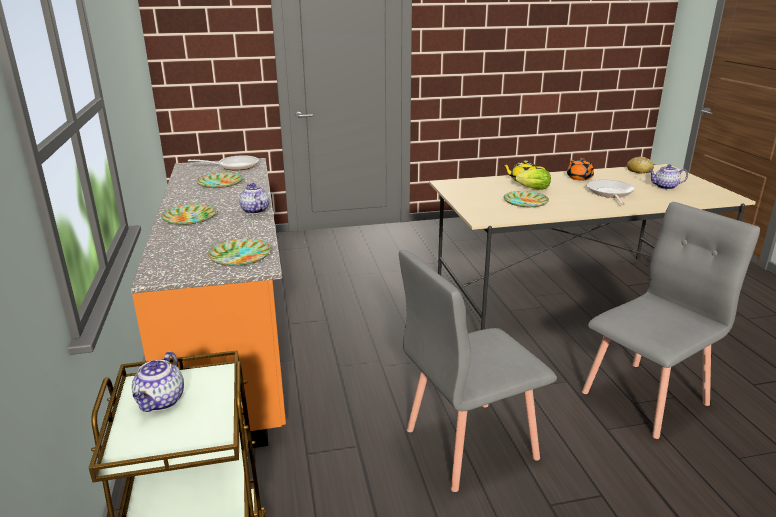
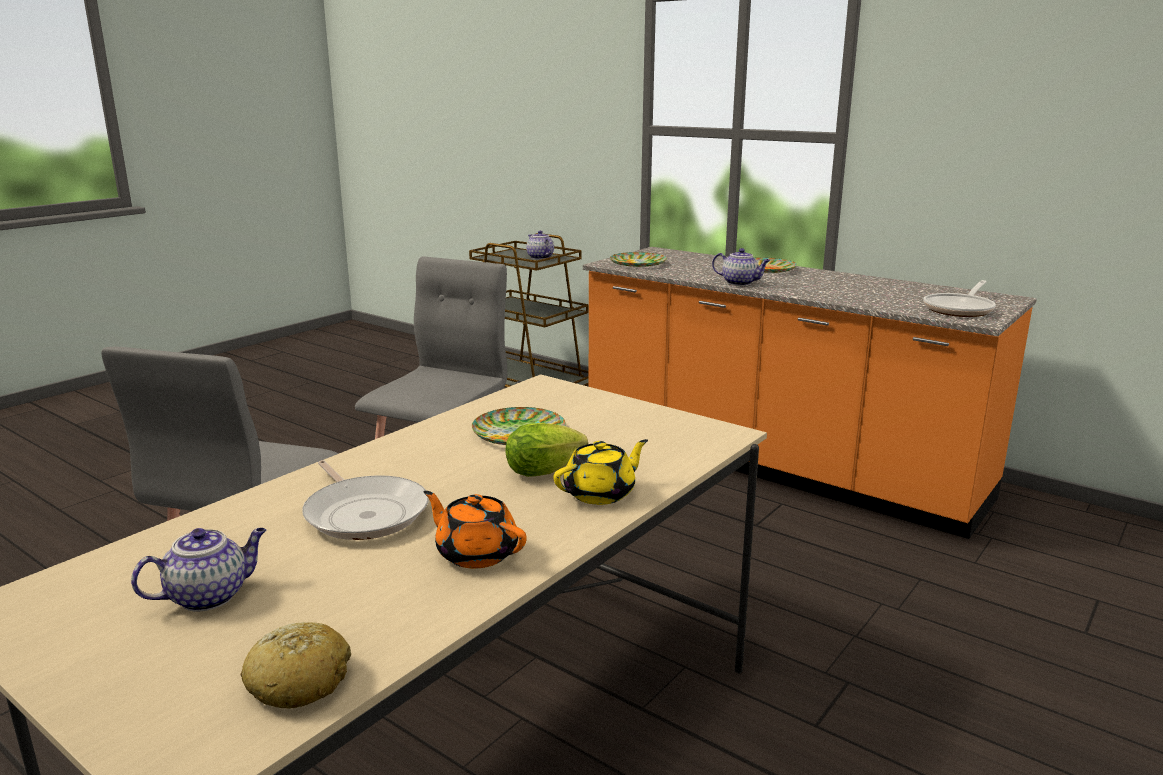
camera: 140 degrees right, 5 degrees down
plate [196,172,243,188] -> none

